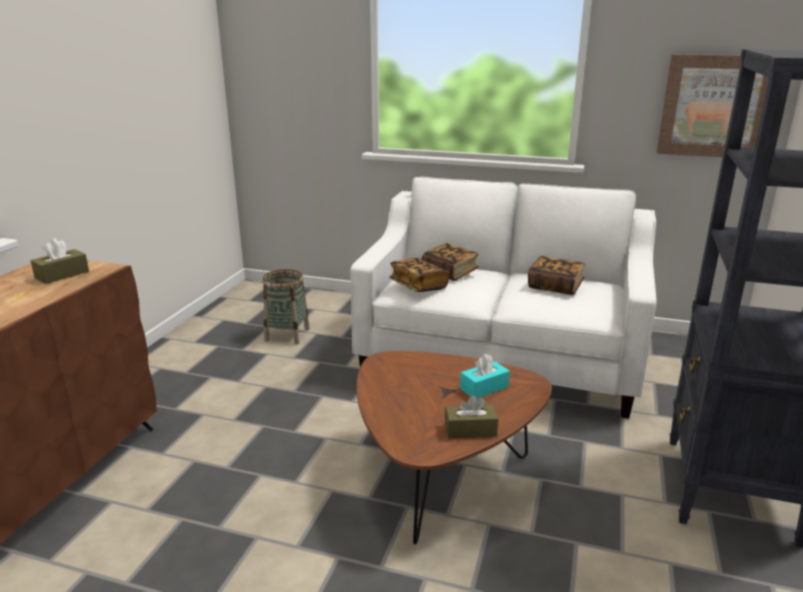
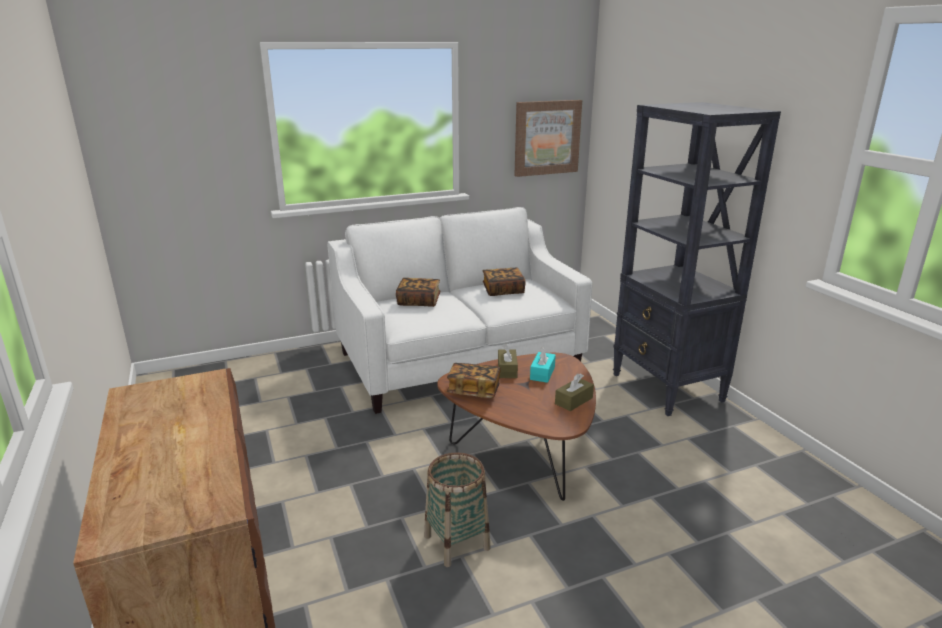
camera: 40 degrees left, 0 degrees up
brown tissue box [31,238,89,284] -> brown tissue box moved to [498,344,518,378]
basket [263,269,310,344] -> basket moved to [424,452,491,567]
book [389,258,449,292] -> book moved to [447,363,501,398]

